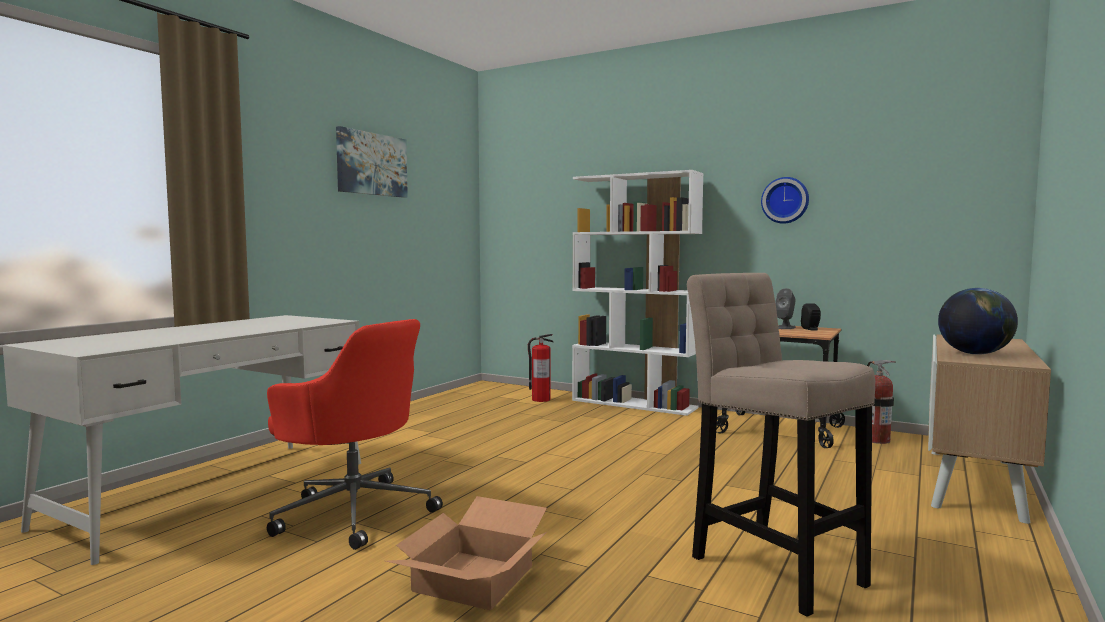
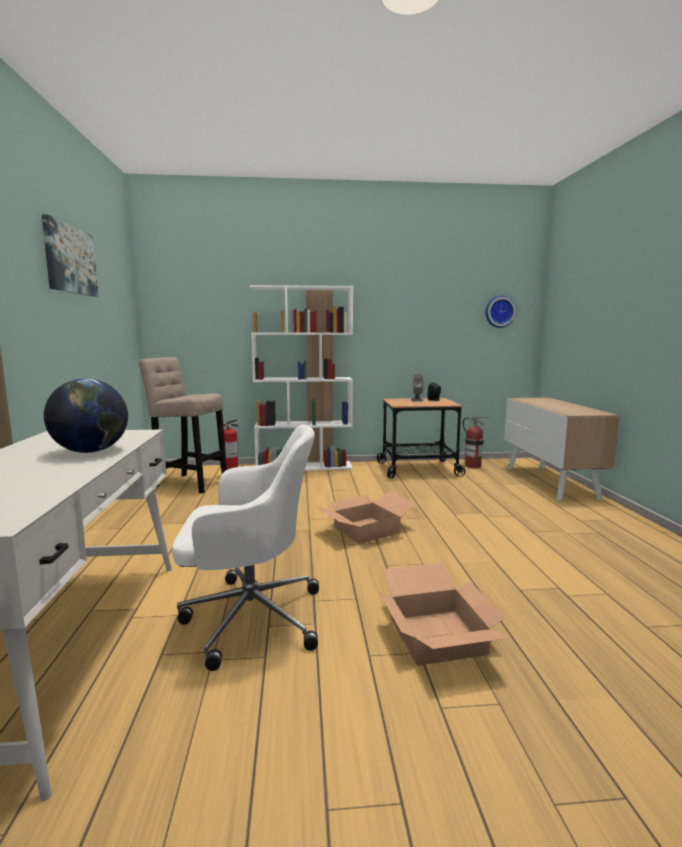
camera: 35 degrees left, 5 degrees up
red office chair [267,319,443,550] -> white office chair [172,424,319,671]
beige stool [687,273,875,617] -> beige stool moved to [138,357,227,494]
wall clock [761,177,809,224] -> wall clock moved to [485,296,516,328]
globe [938,288,1018,355] -> globe moved to [44,378,128,453]
none -> cardboard box [315,491,417,544]

